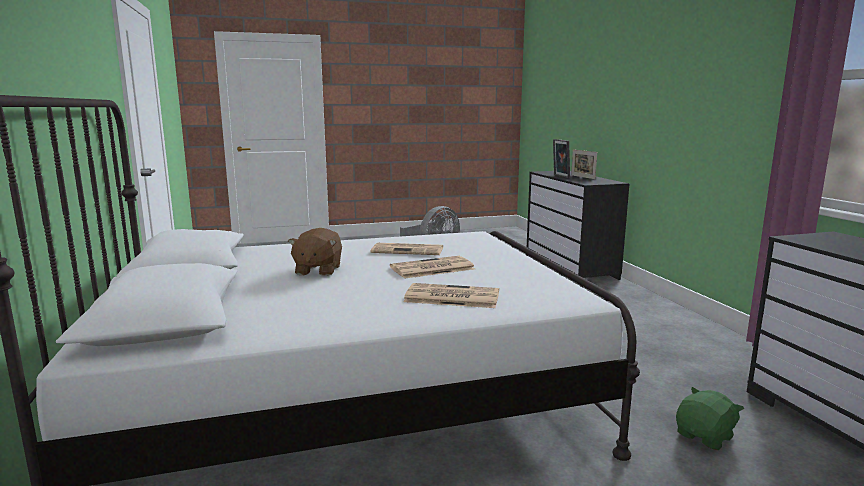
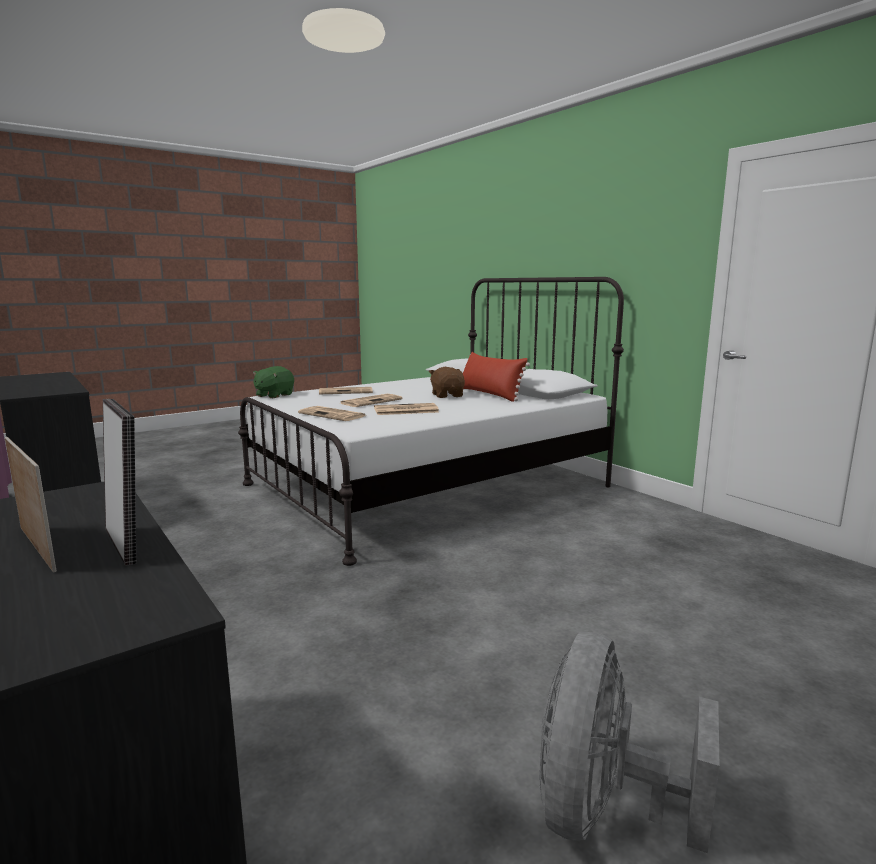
camera: 160 degrees right, 0 degrees up
green plush toy [676,387,744,450] -> green plush toy moved to [253,366,294,398]
none -> newspaper [298,406,365,421]
none -> red pillow [463,352,530,402]

